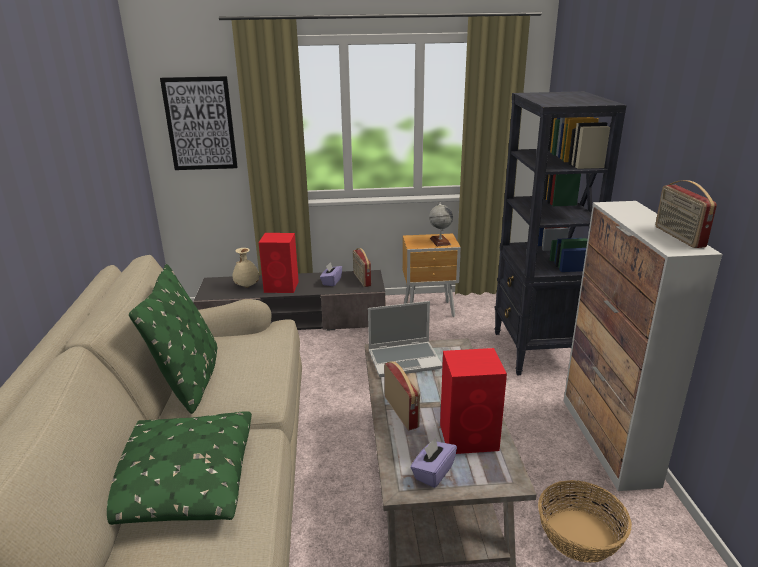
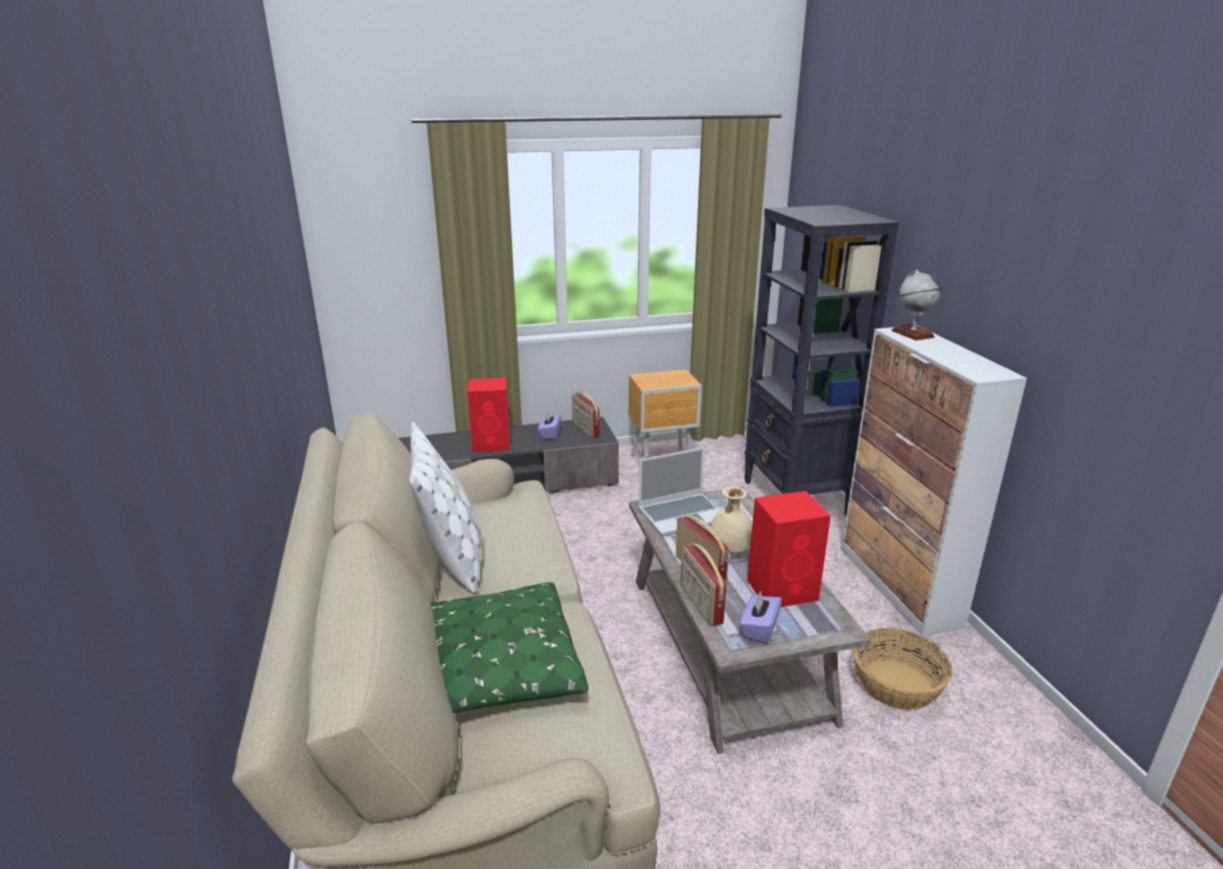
camera: 10 degrees left, 0 degrees up
green pillow [129,264,217,414] -> white pillow [409,422,482,593]
picture [160,76,238,170] -> none
beige vase [233,248,259,288] -> beige vase moved to [710,487,752,553]
globe [429,203,453,246] -> globe moved to [891,270,941,341]
radio [655,180,717,248] -> radio moved to [680,543,727,626]

